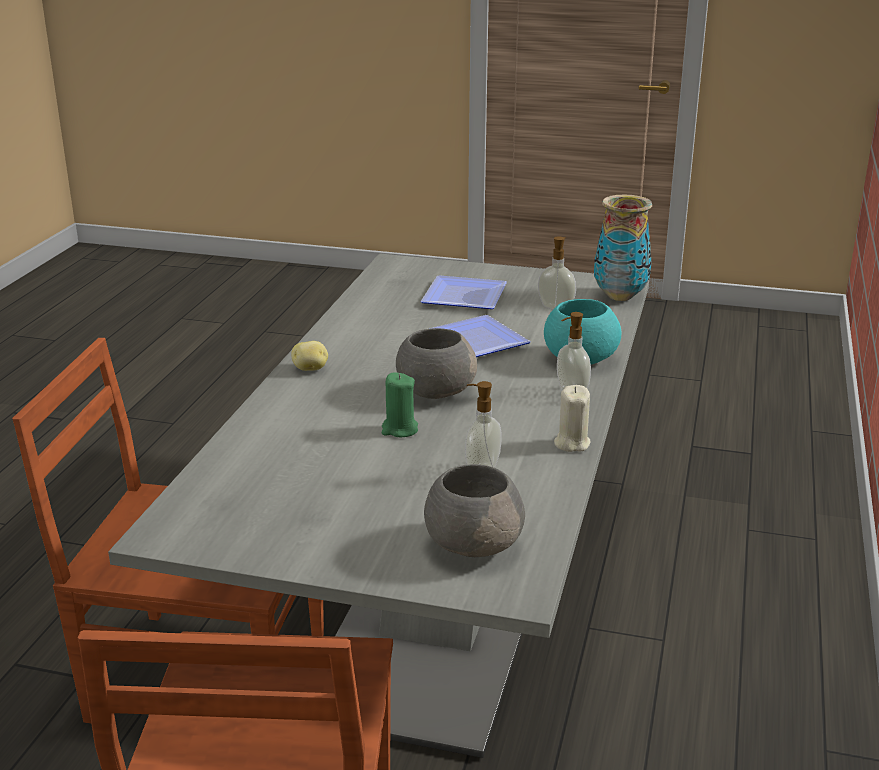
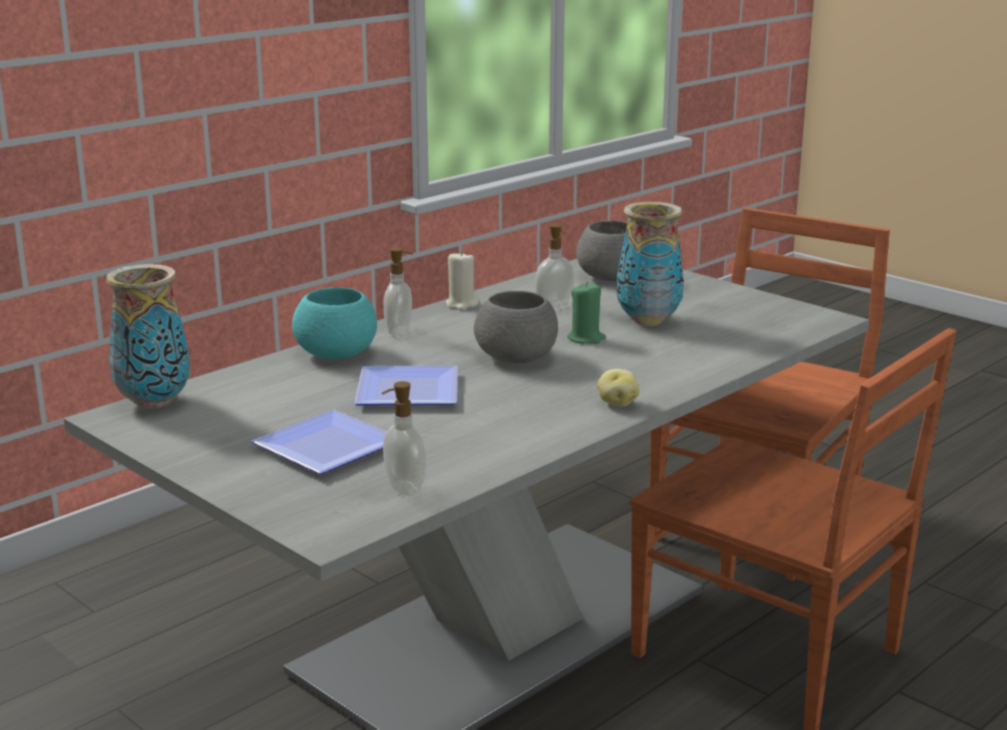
camera: 150 degrees left, 5 degrees down
soap dispenser [538,237,576,309] -> soap dispenser moved to [382,381,426,496]
none -> vase [617,202,684,326]

